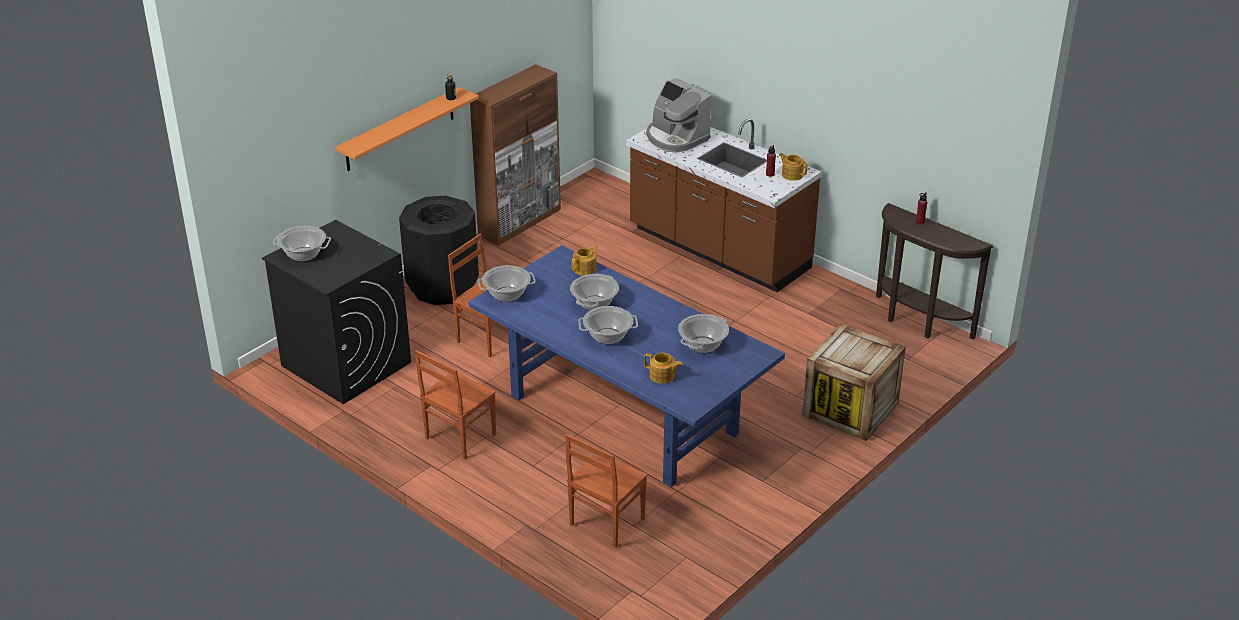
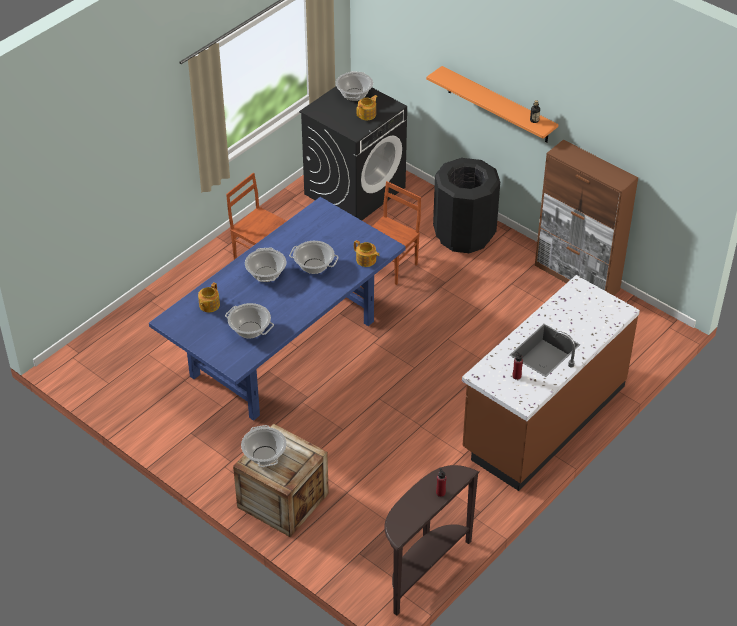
camera: 90 degrees right, 10 degrees up
cooking pot [478,265,536,302] -> cooking pot moved to [241,425,287,467]
brown chair [565,434,648,547] -> none
coffee machine [646,78,711,153] -> none
teapot [779,153,807,181] -> teapot moved to [356,95,378,120]

